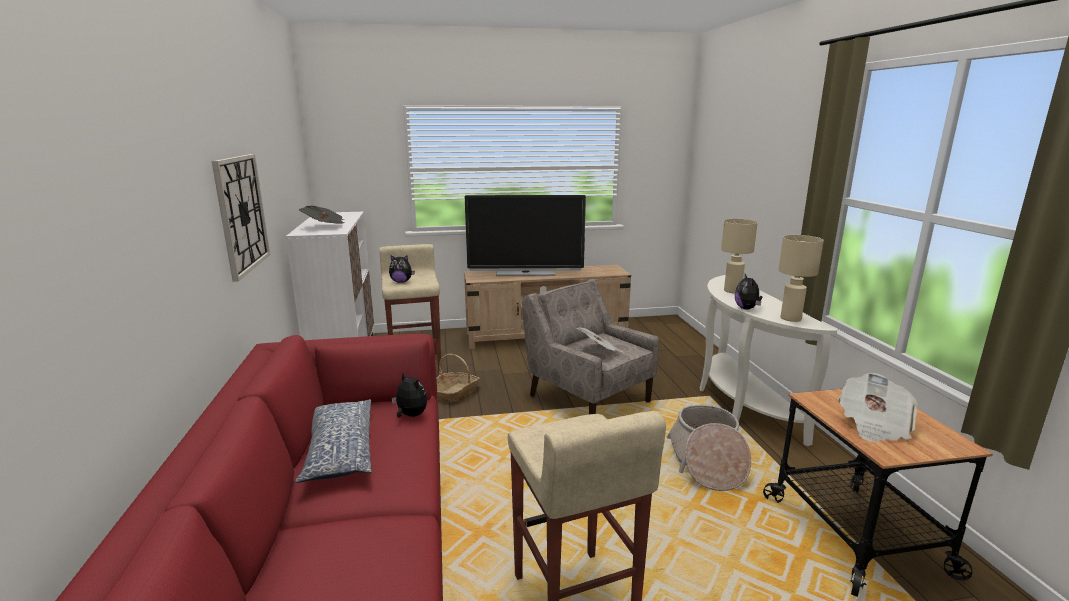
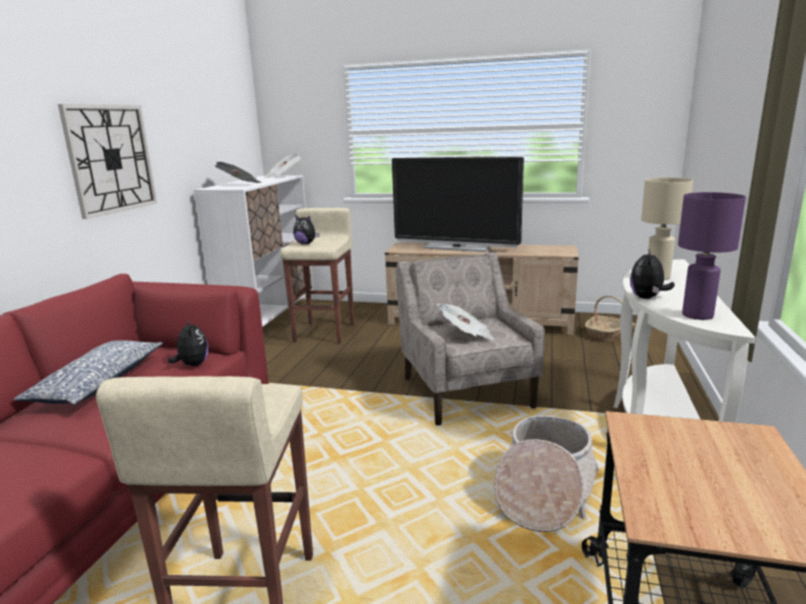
camera: 25 degrees right, 0 degrees up
basket [437,354,480,403] -> basket moved to [585,296,635,342]
beige table lamp [779,235,824,322] -> purple table lamp [678,192,746,320]
newspaper [838,373,918,442] -> newspaper moved to [264,153,301,178]

